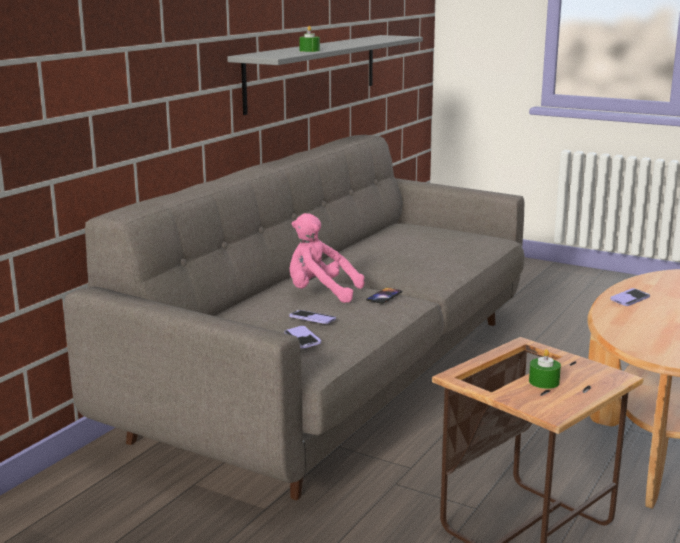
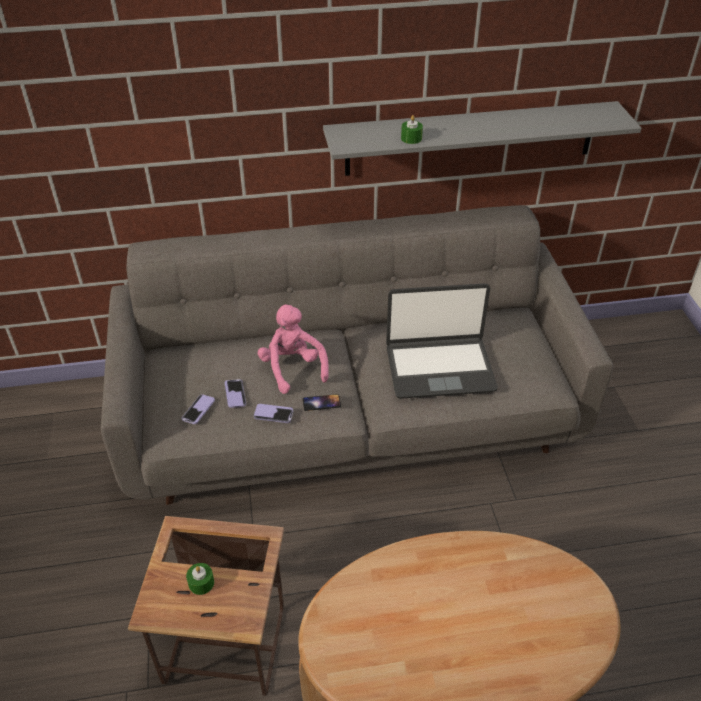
camera: 50 degrees right, 25 degrees up
phone [610,288,650,306] -> phone moved to [254,404,294,423]
none -> laptop [386,283,498,399]

